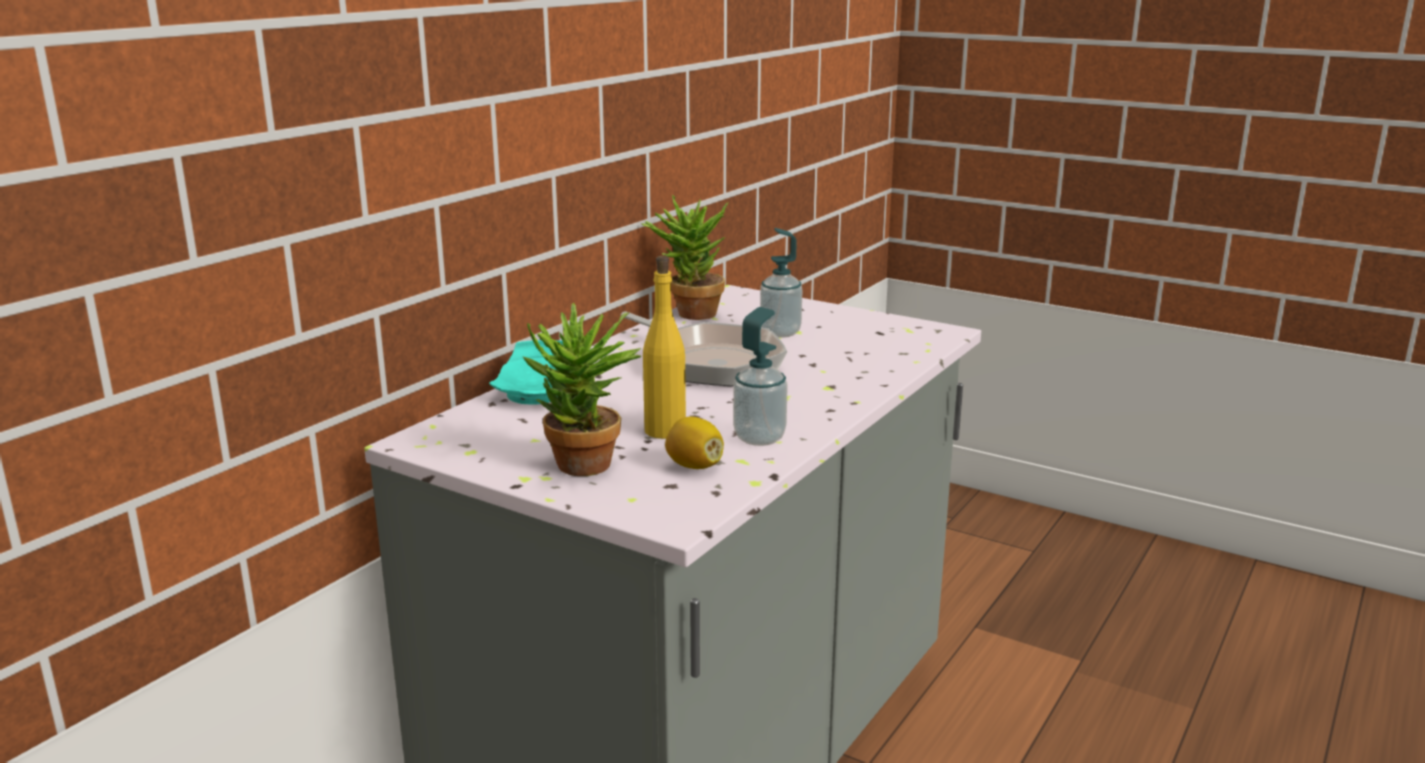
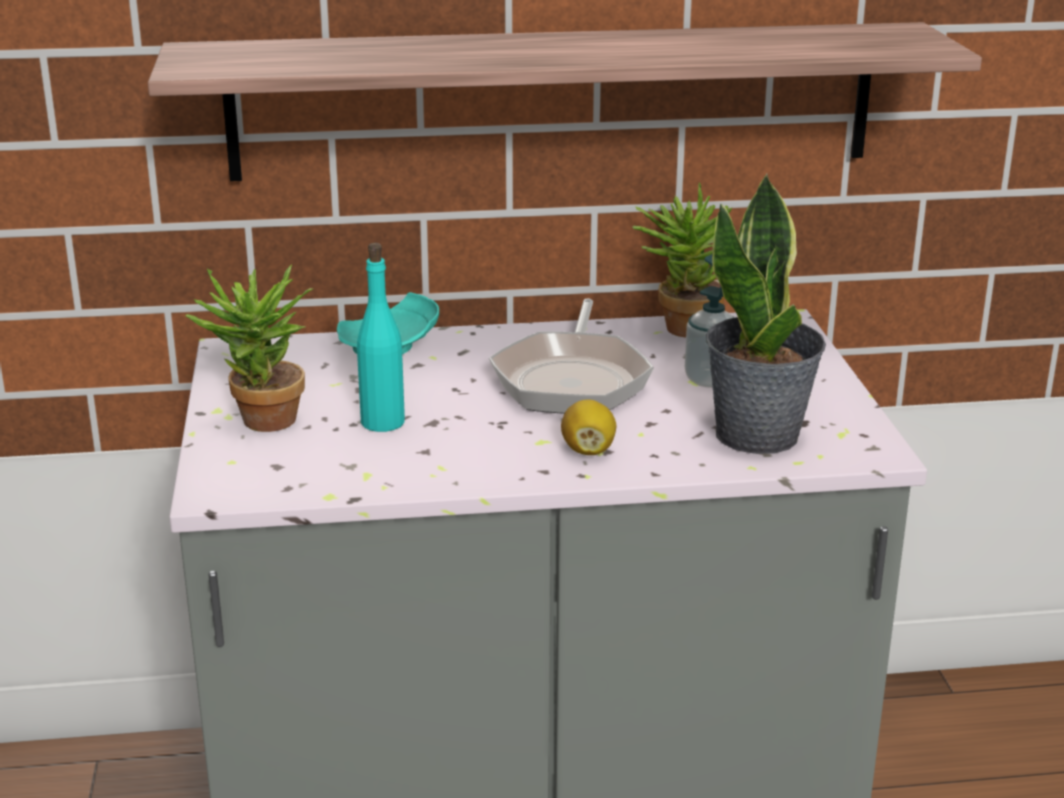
camera: 50 degrees right, 5 degrees up
yellow bottle [643,256,686,439] -> turquoise bottle [357,243,405,432]
lemon [665,417,724,469] -> lemon moved to [561,399,616,455]
soap dispenser [733,307,788,446] -> none
none -> shelf [148,22,982,181]
none -> potted plant [706,174,826,454]

